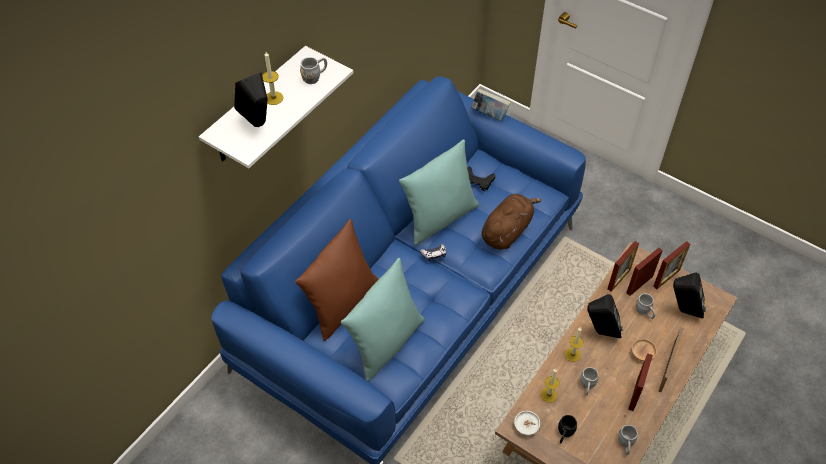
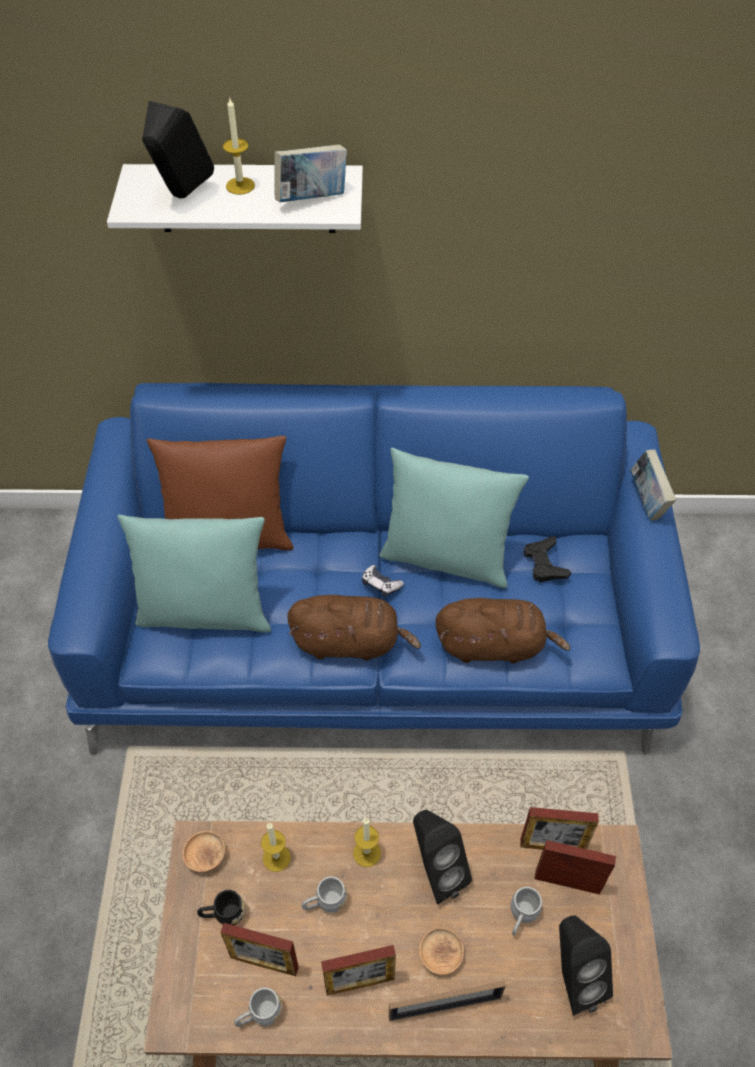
camera: 55 degrees right, 0 degrees up
grey mug [300,57,327,84] -> book [274,144,347,202]
white bowl [514,411,540,435] -> brown bowl [182,831,225,872]
picture frame [653,241,690,289] -> picture frame moved to [220,923,299,976]
none -> brown plush toy [288,595,421,661]

